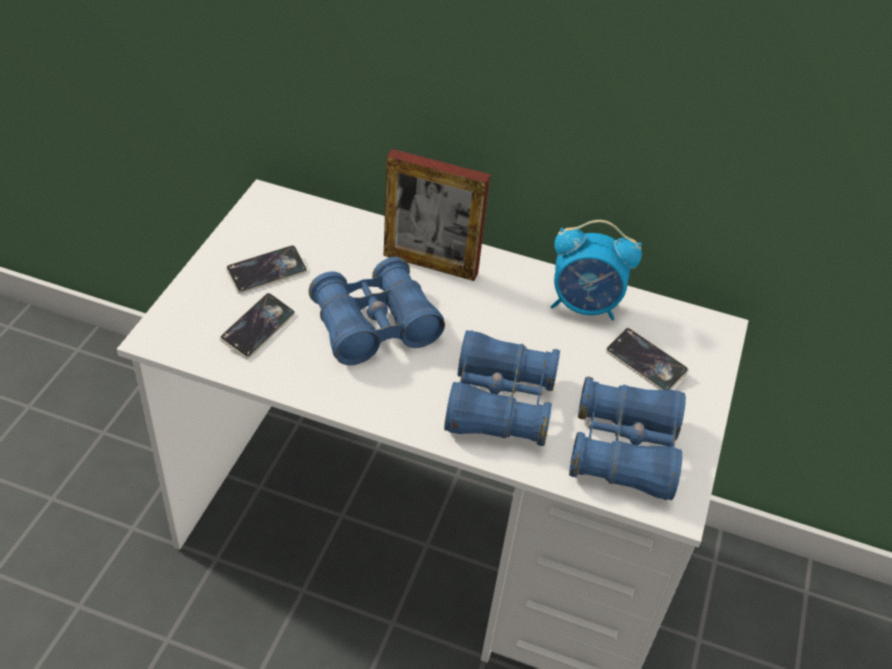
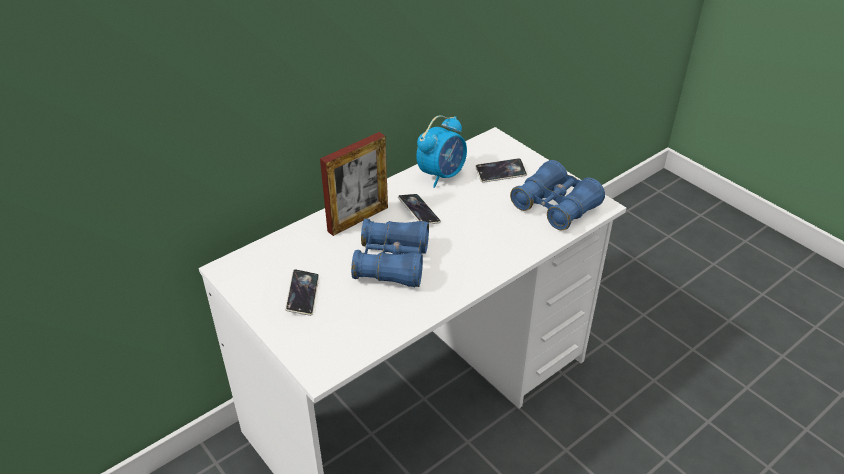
camera: 55 degrees left, 5 degrees down
phone [220,293,295,359] -> phone moved to [398,194,441,224]
blue binoculars [444,330,560,446] -> none

